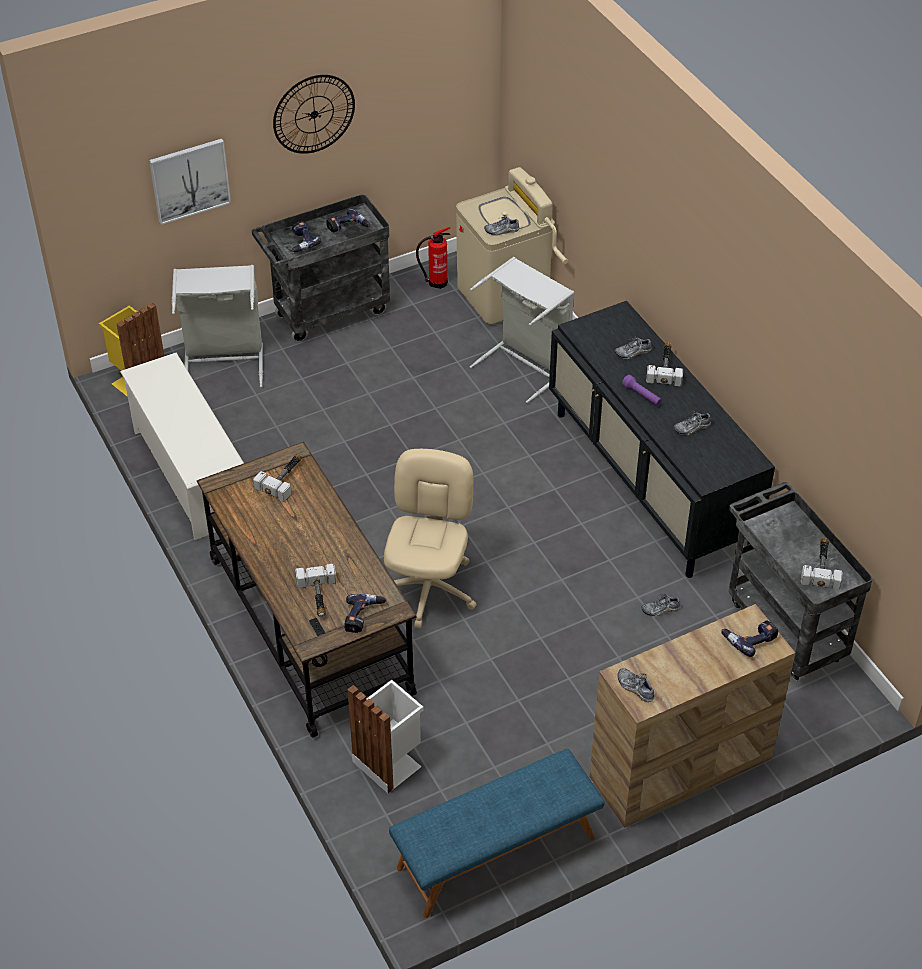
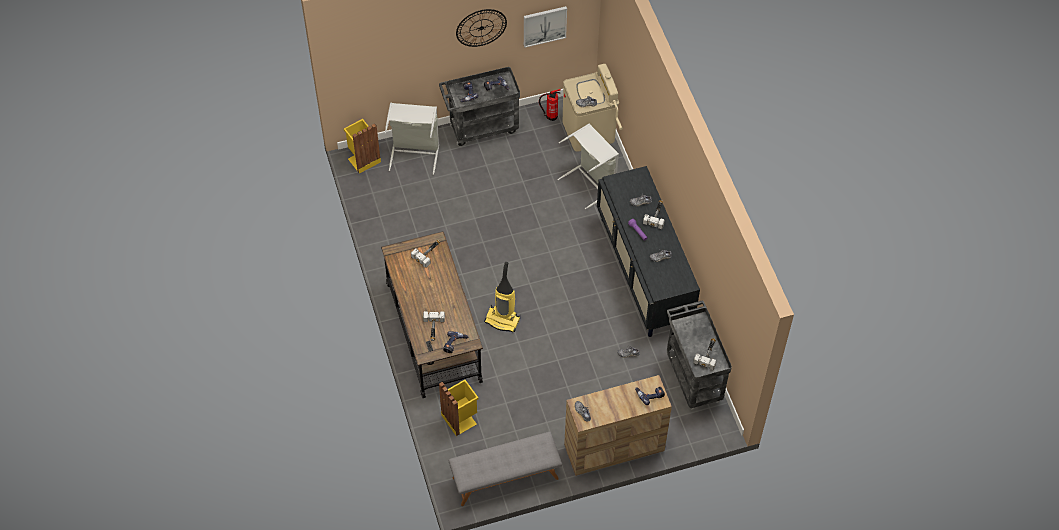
camera: 10 degrees right, 10 degrees up
white shoe rack [120,353,244,540] -> none
picture [149,139,231,225] -> picture moved to [524,6,567,48]
white trash can [347,680,423,793] -> yellow trash can [439,380,478,436]
beige office chair [384,449,477,628] -> vacuum cleaner [484,262,520,332]
blue bench [389,749,605,918] -> grey bench [449,432,562,506]

